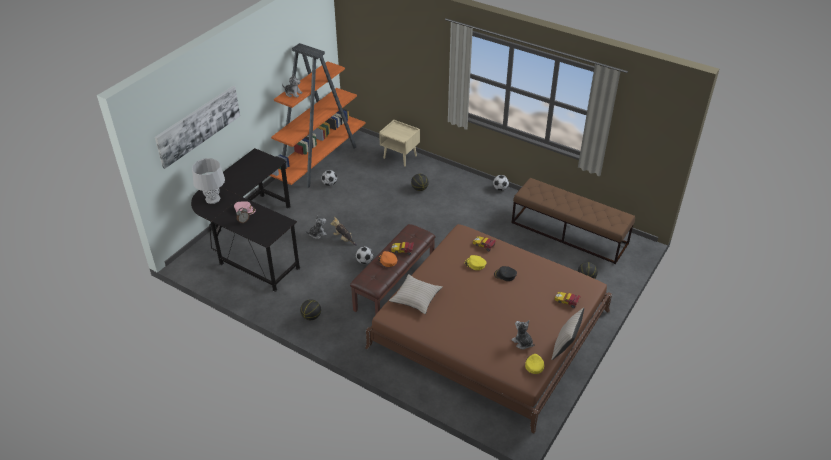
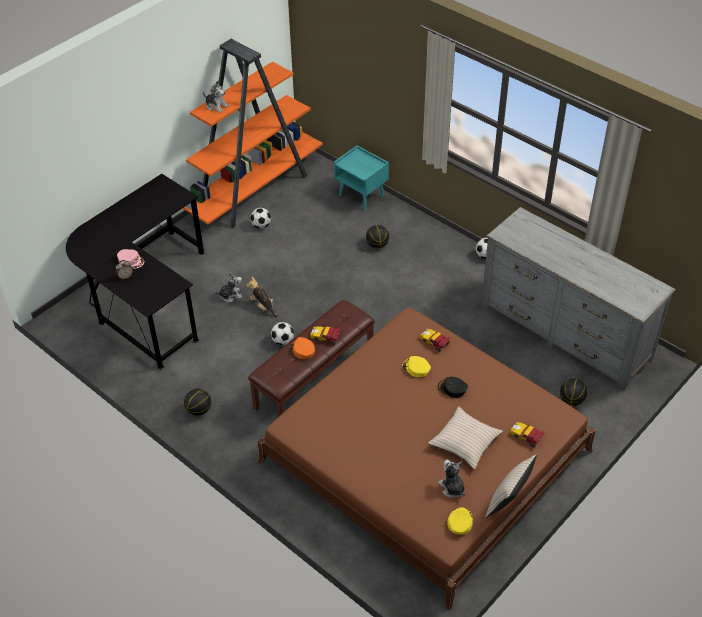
camera: 10 degrees right, 5 degrees up
picture [155,86,240,169] -> none
grey table lamp [192,158,225,204] -> none
beige nightstand [379,120,420,167] -> turquoise nightstand [334,145,389,211]
beige pillow [389,274,443,314] -> beige pillow moved to [428,407,503,469]
brown bench [512,178,635,264] -> grey dresser [481,207,676,390]

